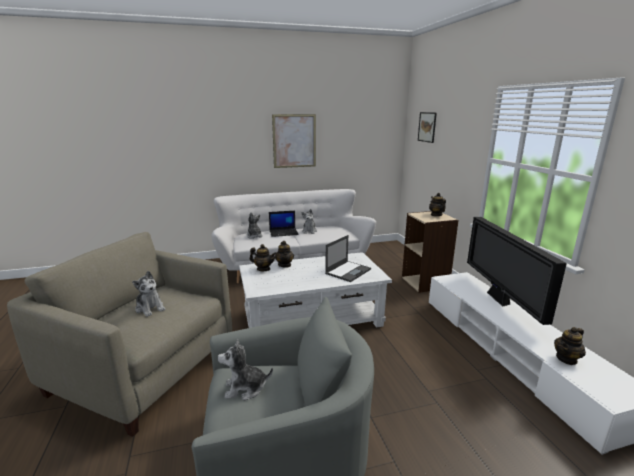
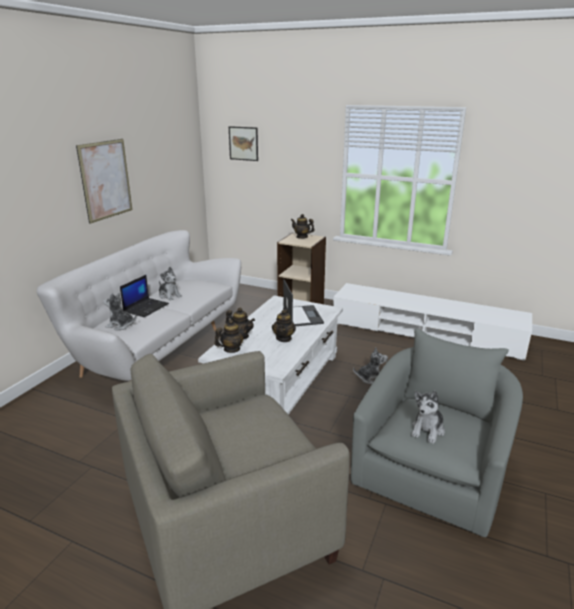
camera: 50 degrees left, 5 degrees up
plush toy [132,271,165,317] -> plush toy moved to [353,347,388,384]
television [467,217,567,325] -> none
teapot [554,327,586,365] -> teapot moved to [272,309,296,342]

